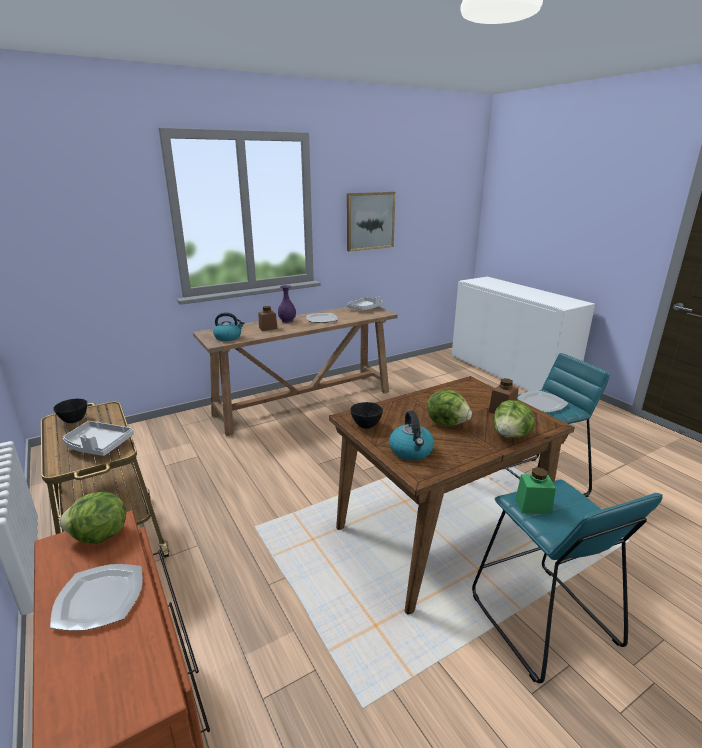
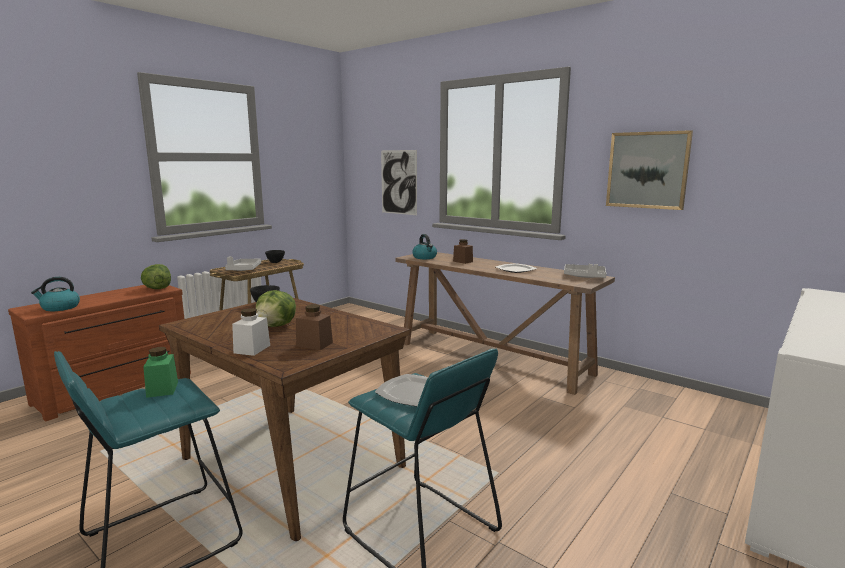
camera: 70 degrees right, 10 degrees down
plate [50,564,143,631] -> none
purple vase [278,285,296,323] -> none
kettle [389,411,434,460] -> kettle moved to [31,277,80,311]
lettuce [493,400,535,439] -> white jar [232,308,270,356]
none -> picture [381,150,417,215]

